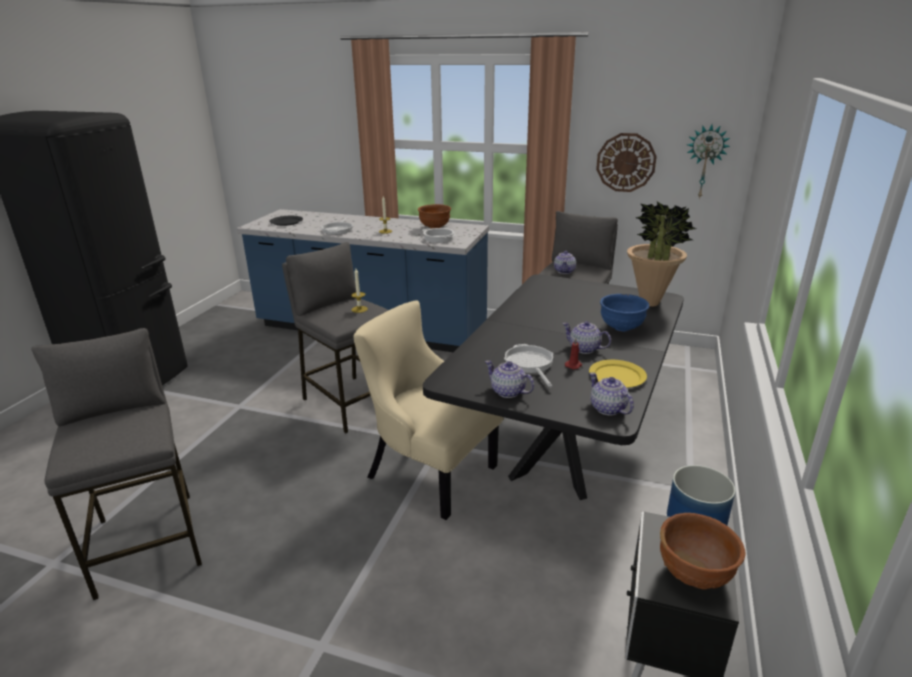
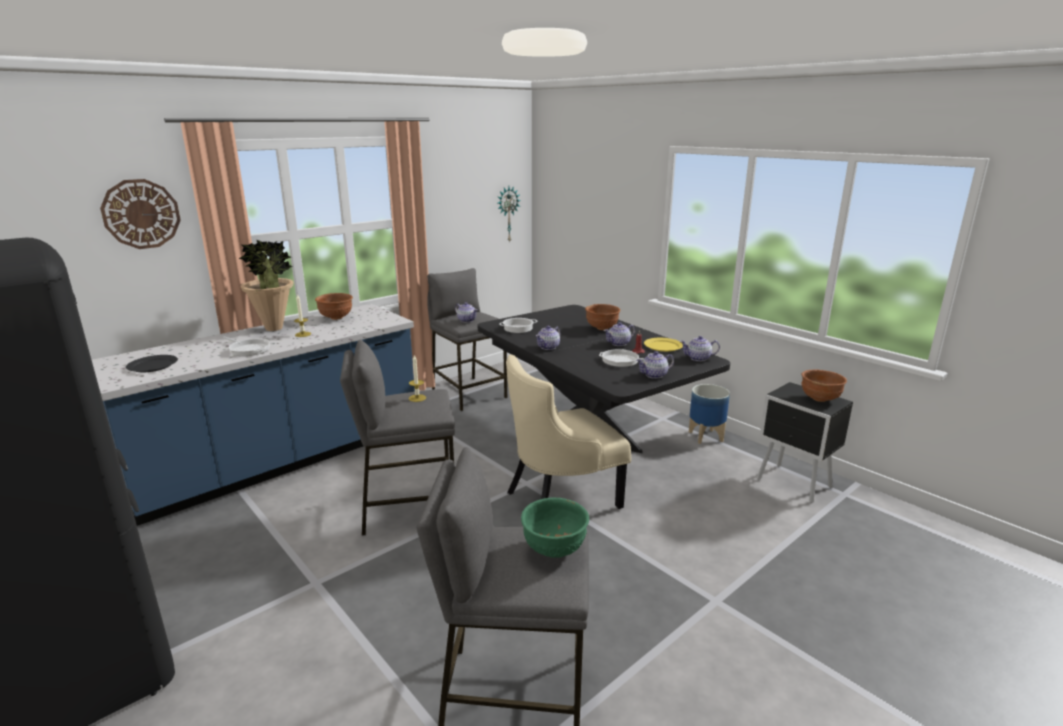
camera: 60 degrees left, 5 degrees down
cooking pot [423,228,456,243] -> cooking pot moved to [499,318,538,333]
wall clock [596,133,657,192] -> wall clock moved to [100,179,181,249]
blue bowl [600,294,649,332] -> brown bowl [585,304,620,330]
potted plant [627,201,696,306] -> potted plant moved to [239,239,294,331]
none -> green bowl [521,498,589,557]
none -> teapot [536,326,561,350]

